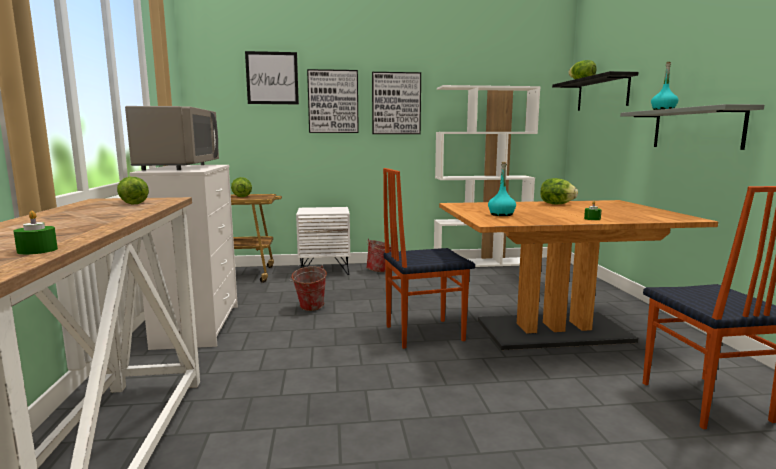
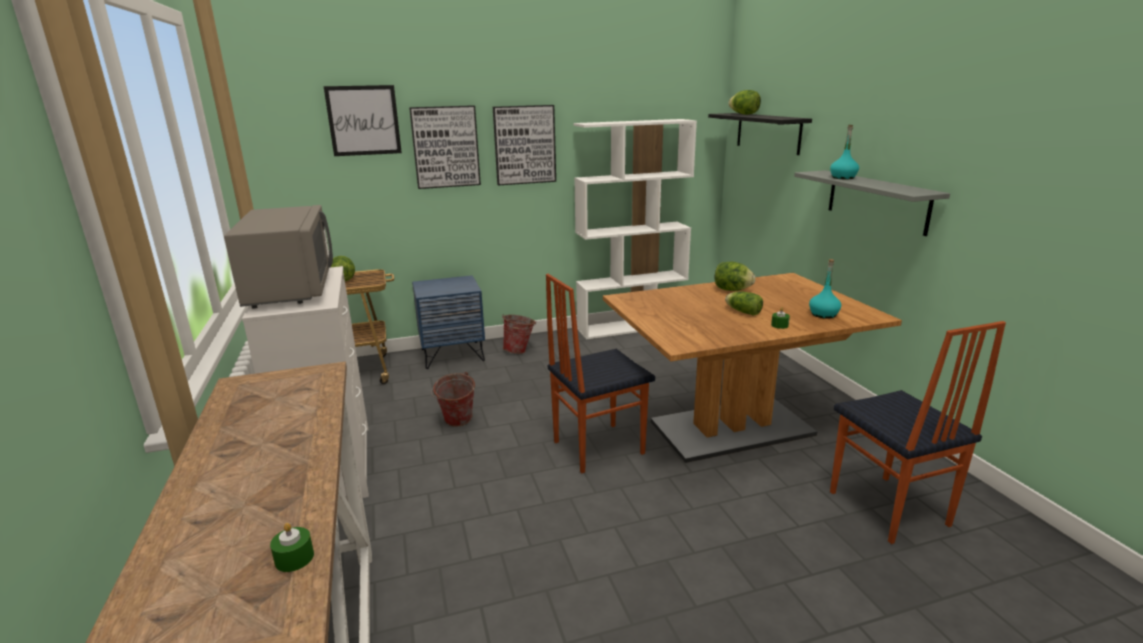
camera: 10 degrees left, 10 degrees up
lettuce [117,177,149,205] -> lettuce moved to [725,291,763,316]
white nightstand [296,207,350,275] -> blue nightstand [412,275,485,369]
turquoise bottle [488,162,516,216] -> turquoise bottle moved to [809,259,841,319]

